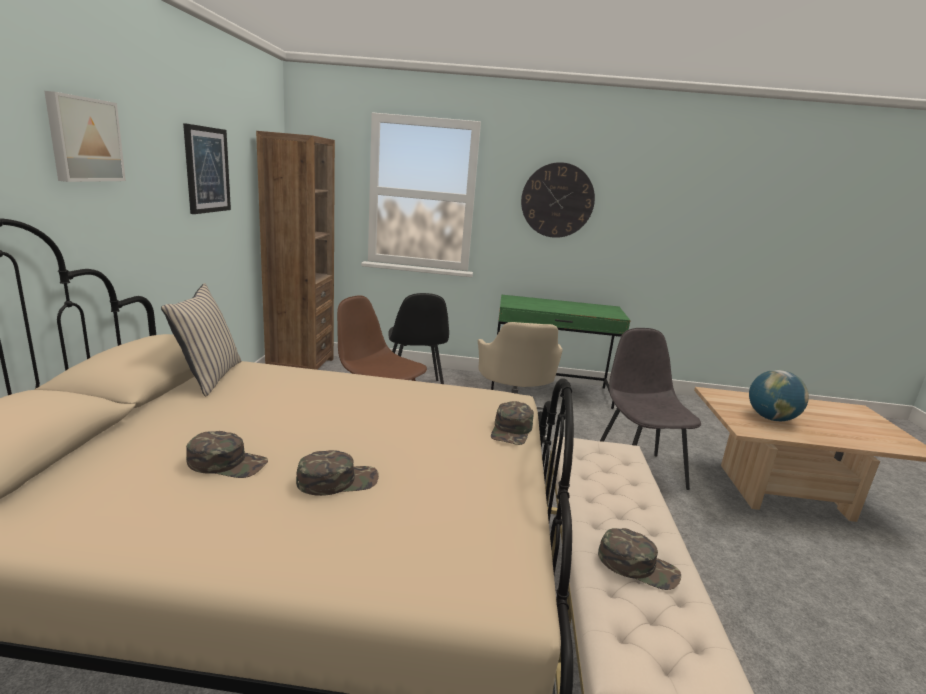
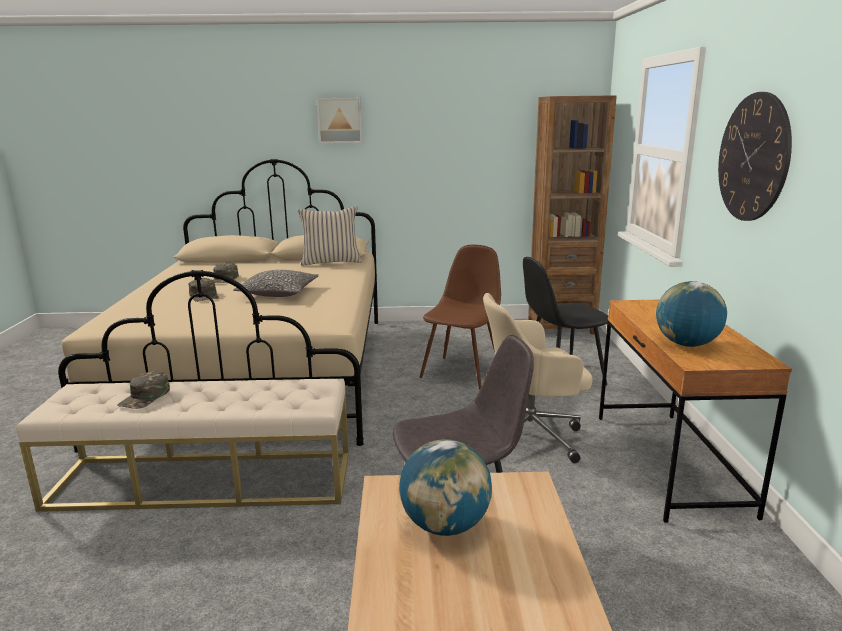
camera: 85 degrees right, 0 degrees up
picture [183,123,231,214] -> none
green desk [491,294,631,409] -> brown desk [599,299,792,523]
green cap [491,401,534,445] -> none
none -> pillow [233,270,319,297]
none -> globe [656,281,727,347]

